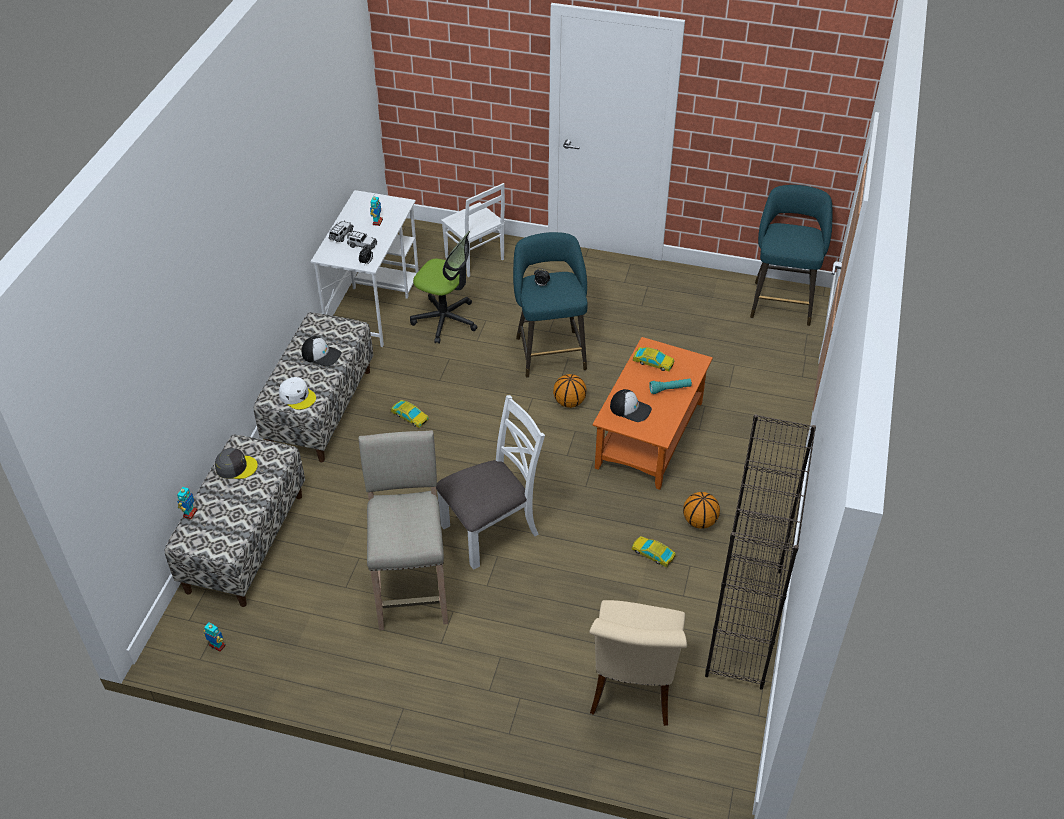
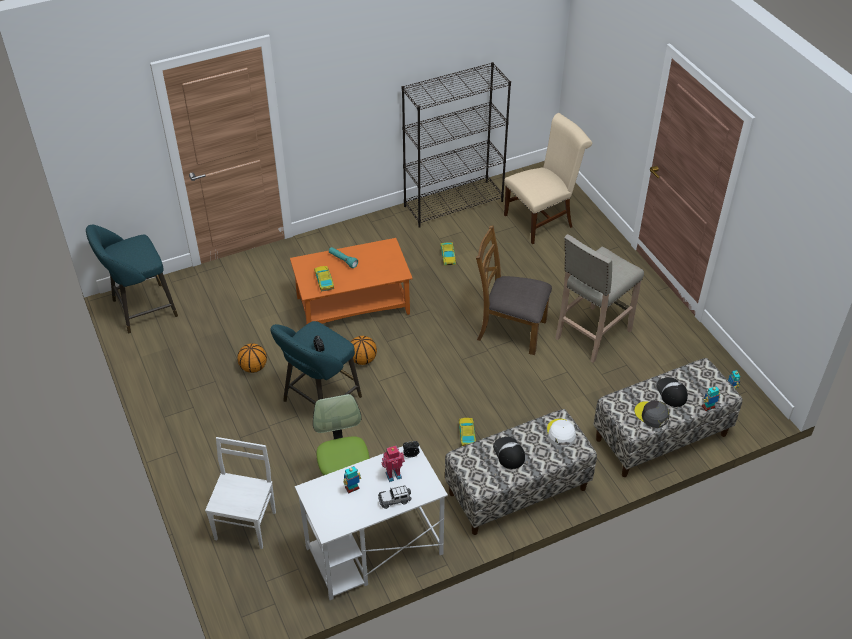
camera: 130 degrees left, 0 degrees up
toy car [347,231,377,251] -> toy robot [382,446,405,482]
white chair [436,395,545,570] -> brown chair [476,226,552,355]
cap [610,389,652,422] -> cap moved to [656,377,688,407]
basketball [683,492,720,529] -> basketball moved to [237,343,267,373]

